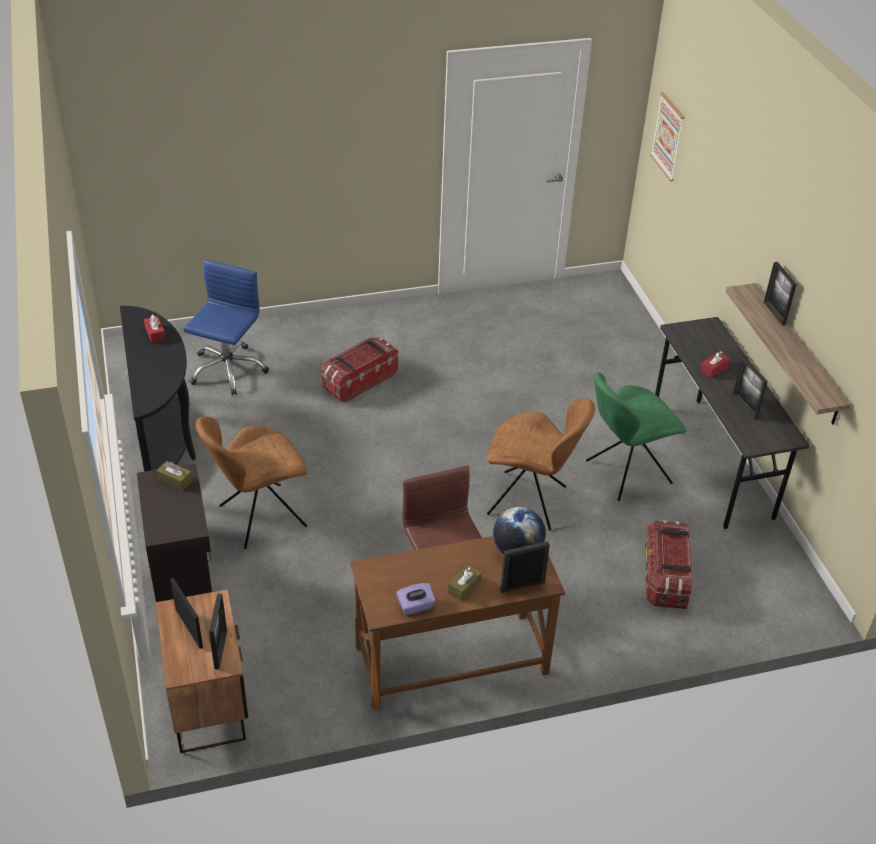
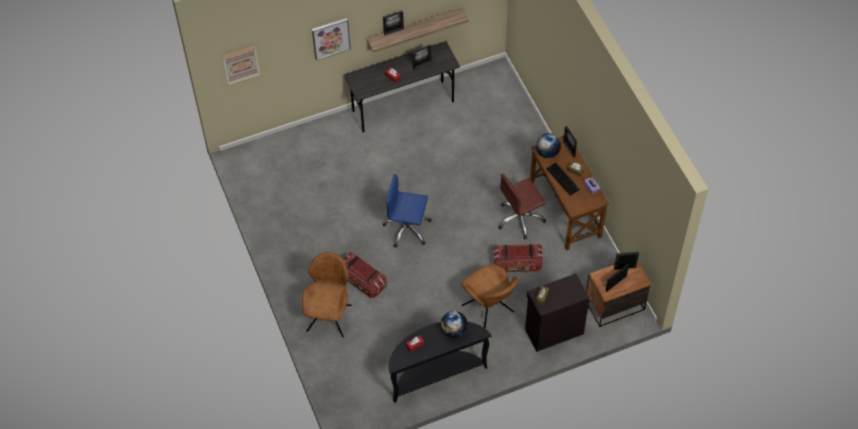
camera: 95 degrees left, 15 degrees up
blue office chair [183,259,269,396] -> blue office chair moved to [383,174,431,248]
brown chair [487,398,595,531] -> brown chair moved to [302,252,352,337]
green chair [586,373,686,501] -> none
storage box [645,520,692,609] -> storage box moved to [493,244,543,272]
none -> picture [312,18,351,60]
none -> globe [441,311,468,338]
none -> keyboard [546,163,580,196]

